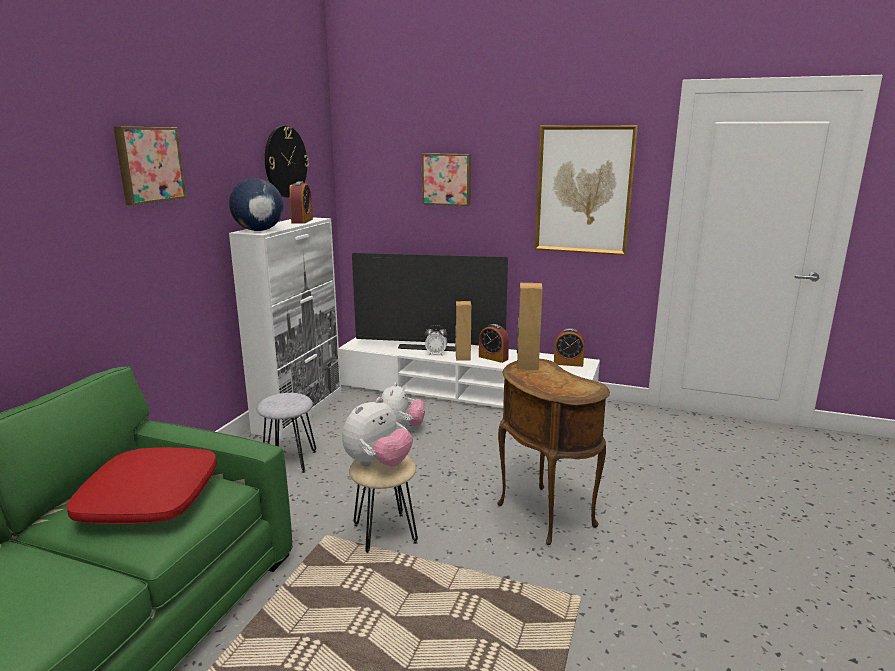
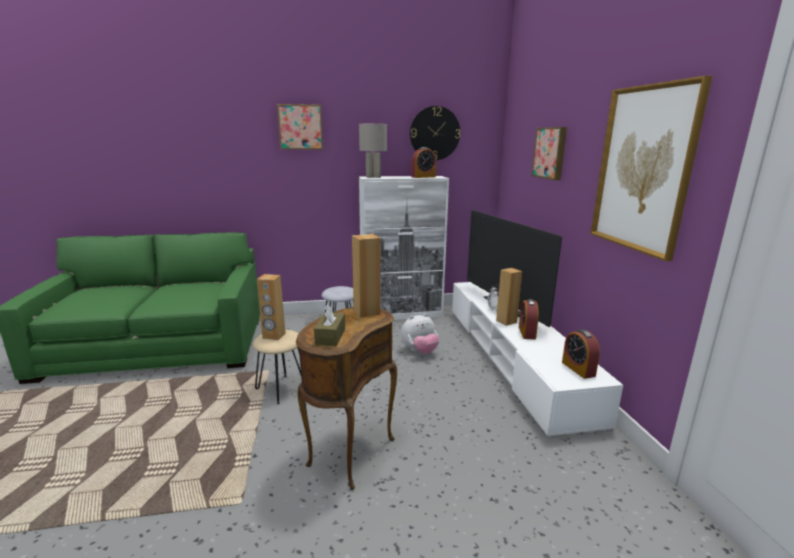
camera: 60 degrees right, 0 degrees up
red pillow [67,447,217,524] -> none
globe [229,178,283,231] -> grey table lamp [359,124,387,178]
plush toy [342,397,413,467] -> brown speaker [257,274,286,340]
none -> brown tissue box [314,304,345,346]

